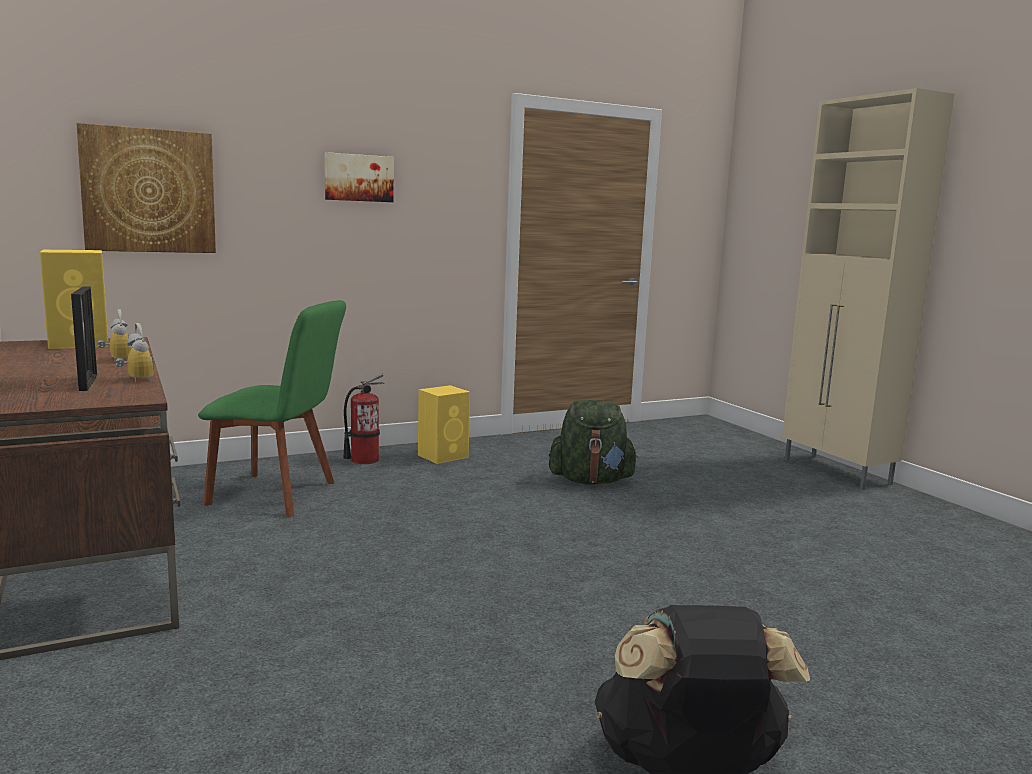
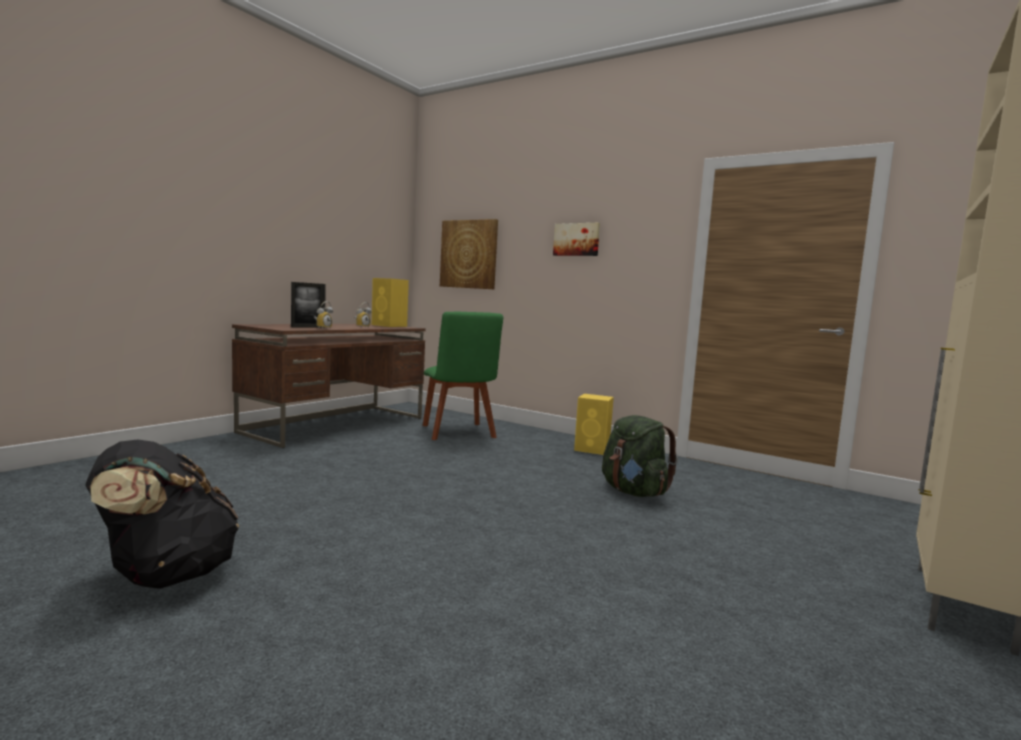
camera: 60 degrees right, 5 degrees down
fire extinguisher [343,374,384,464] -> none

